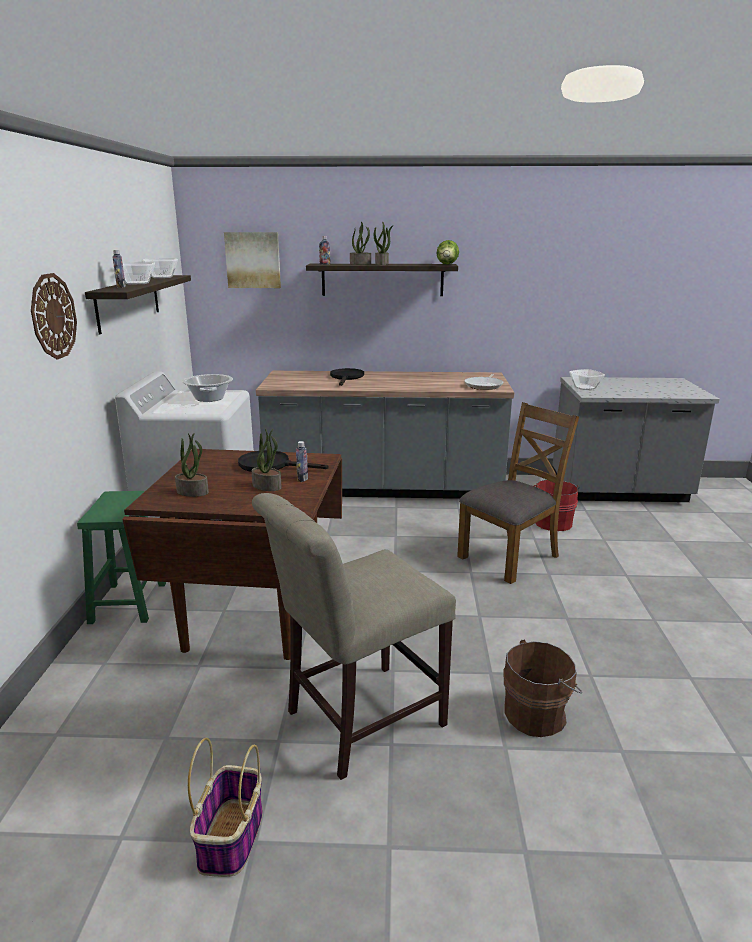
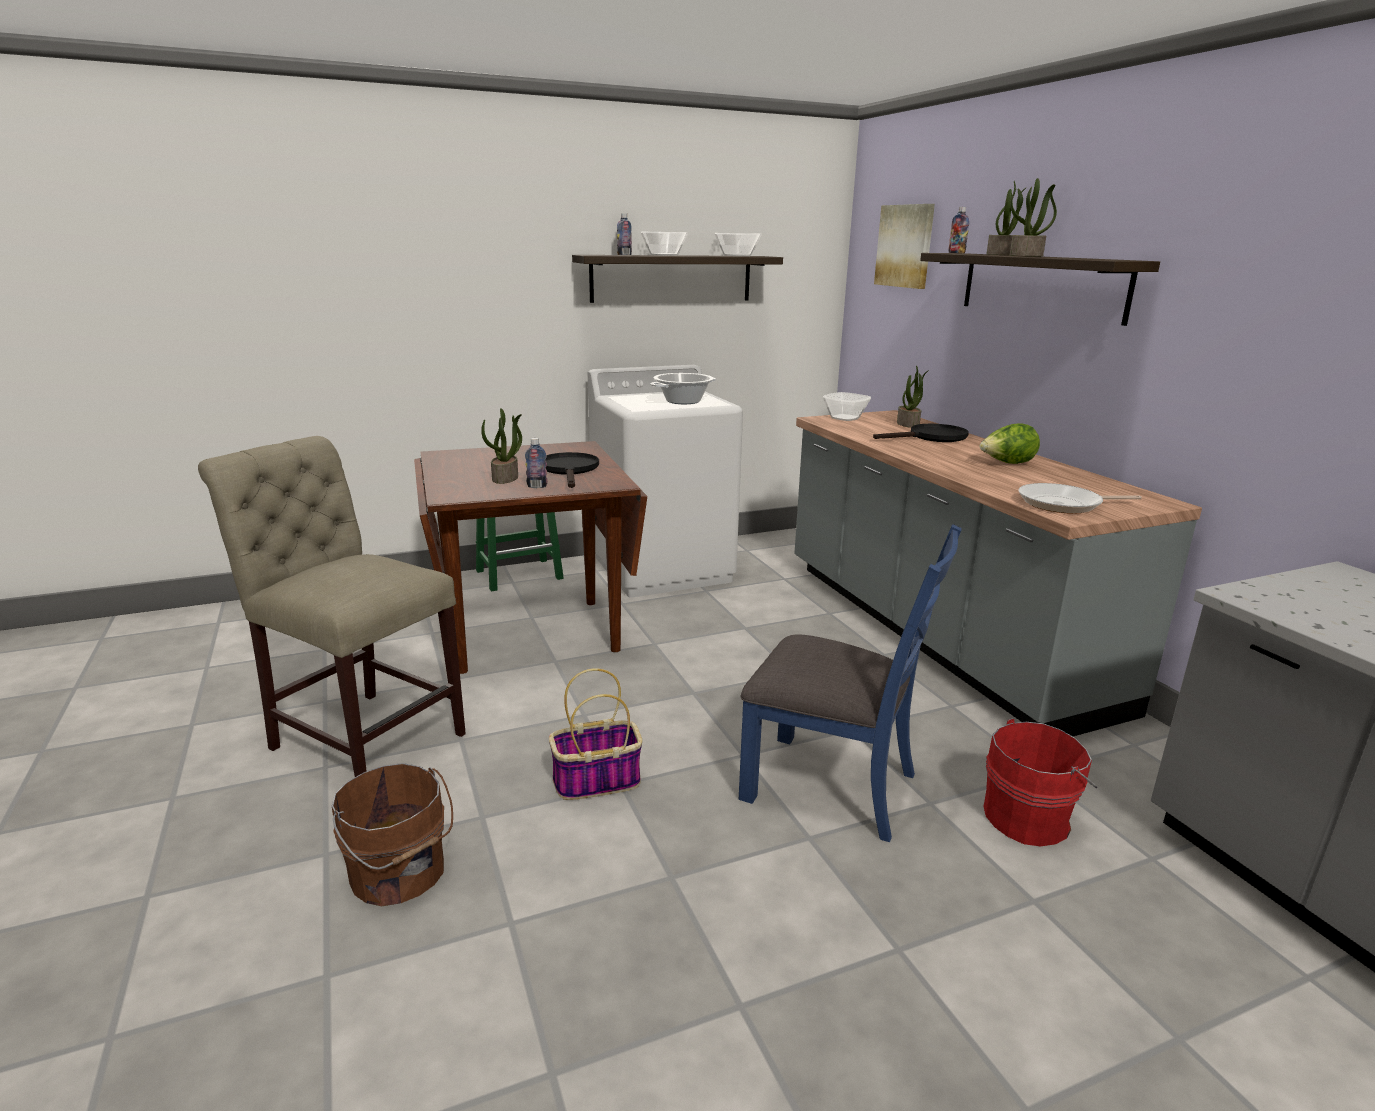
camera: 65 degrees right, 0 degrees up
wall clock [31,273,77,360] -> none
potted plant [175,433,209,497] -> potted plant moved to [897,366,929,428]
basket [188,738,263,877] -> basket moved to [549,668,643,800]
lettuce [437,240,459,265] -> lettuce moved to [980,424,1040,464]
brown chair [457,402,579,584] -> blue chair [739,524,962,842]
bowl [569,369,605,390] -> bowl moved to [823,392,871,421]

